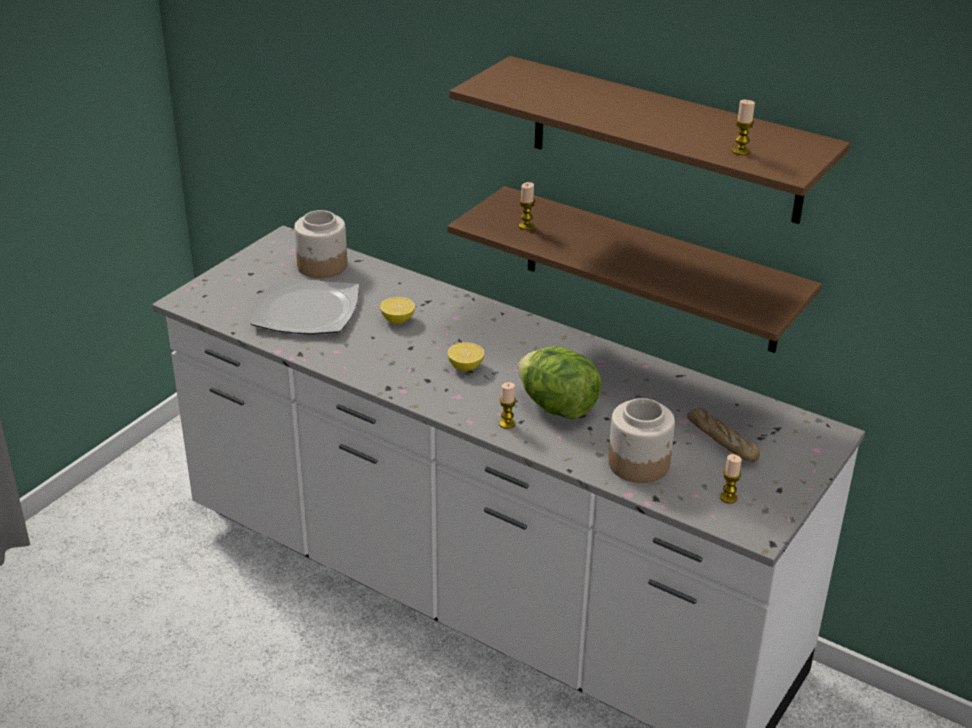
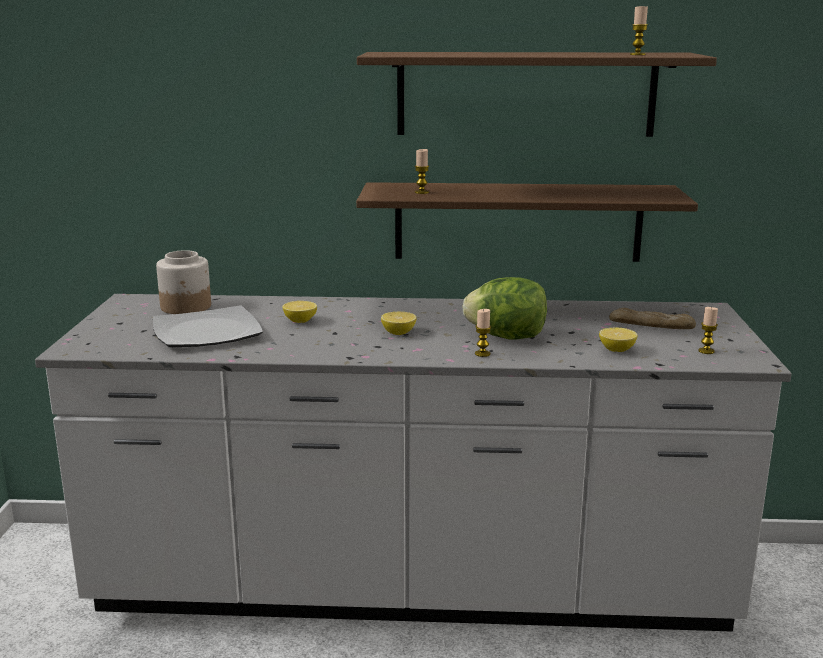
camera: 30 degrees left, 15 degrees down
jar [608,398,675,483] -> lemon [599,328,638,352]

